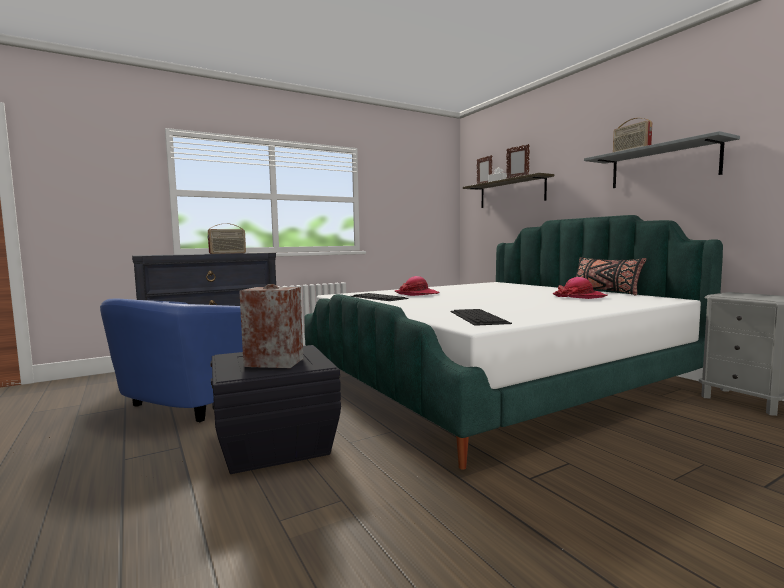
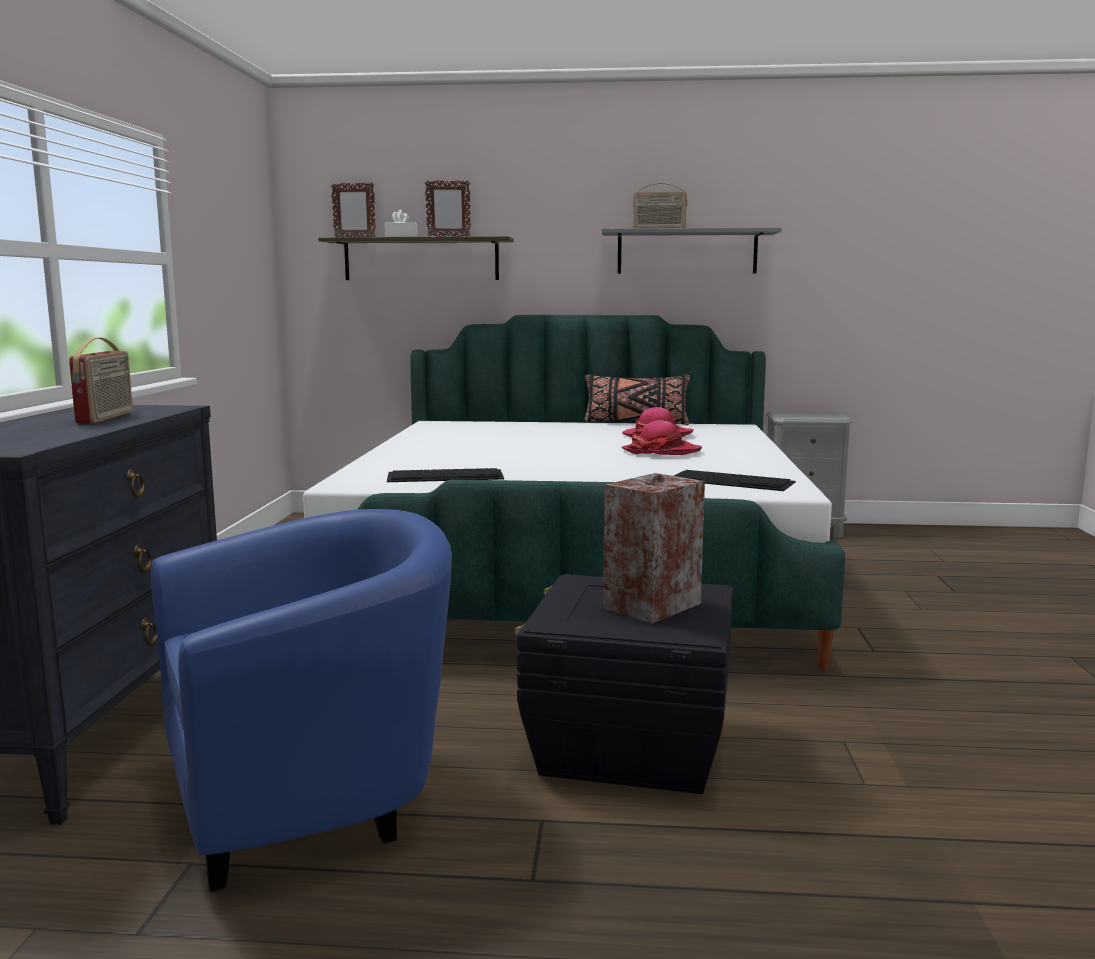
camera: 55 degrees left, 5 degrees up
blue armchair [100,298,243,422] -> blue armchair turned 90 degrees counterclockwise [150,509,452,892]
hat [394,276,440,296] -> hat moved to [622,420,702,455]

